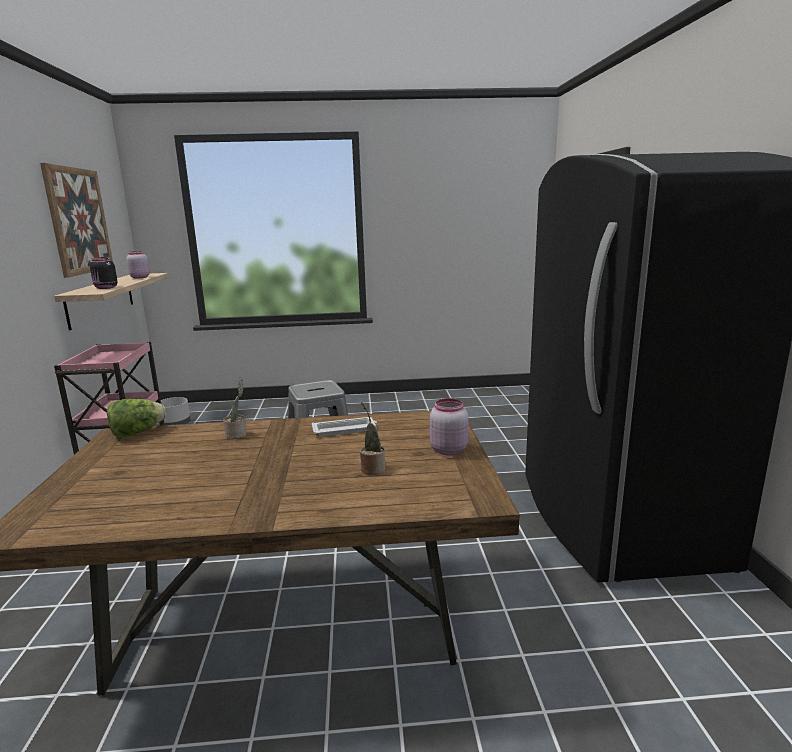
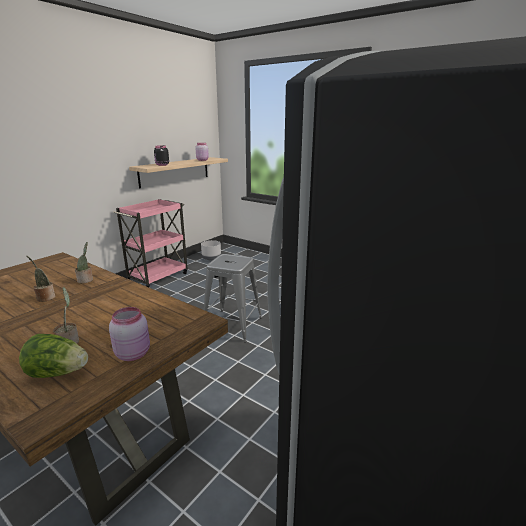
camera: 40 degrees right, 5 degrees up
picture [40,163,113,278] -> none
lettuce [107,399,166,438] -> lettuce moved to [19,334,88,378]
white tray [312,417,377,436] -> none
none -> potted plant [26,256,55,302]

